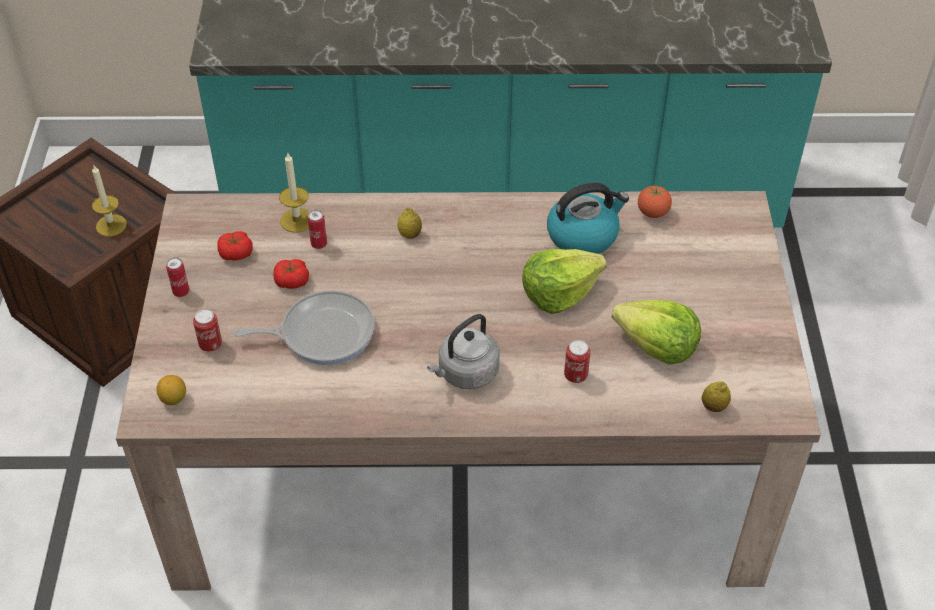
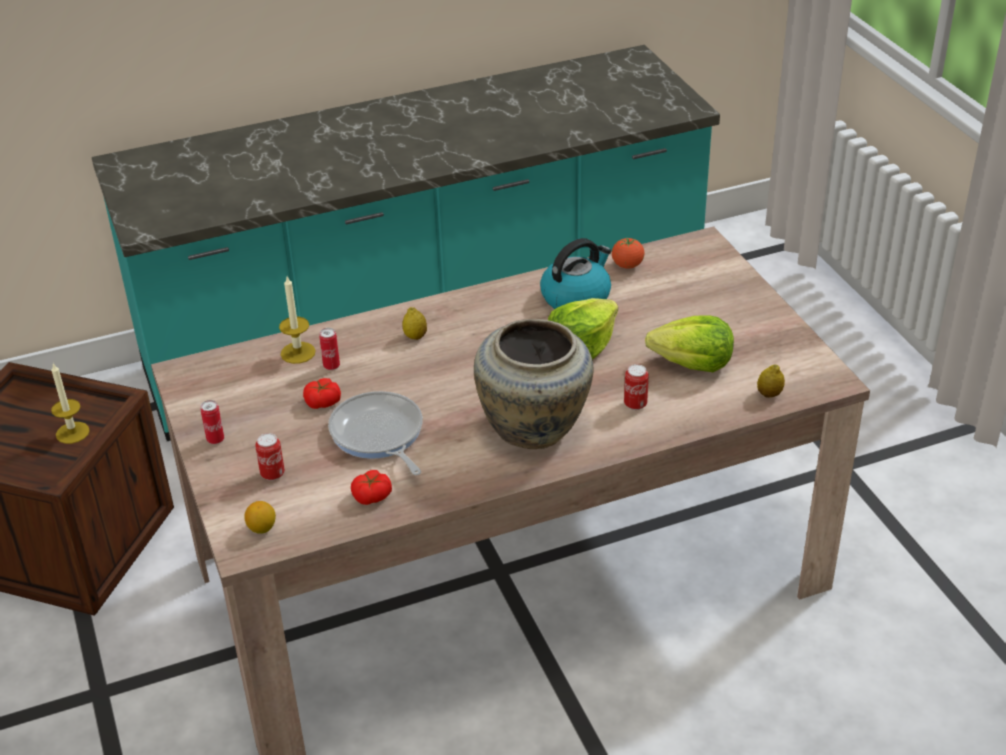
camera: 20 degrees left, 10 degrees down
tomato [217,231,253,261] -> tomato moved to [351,470,392,505]
frying pan [233,290,375,365] -> frying pan turned 90 degrees counterclockwise [328,391,423,475]
grey kettle [427,314,500,389] -> beige vase [474,319,593,449]

